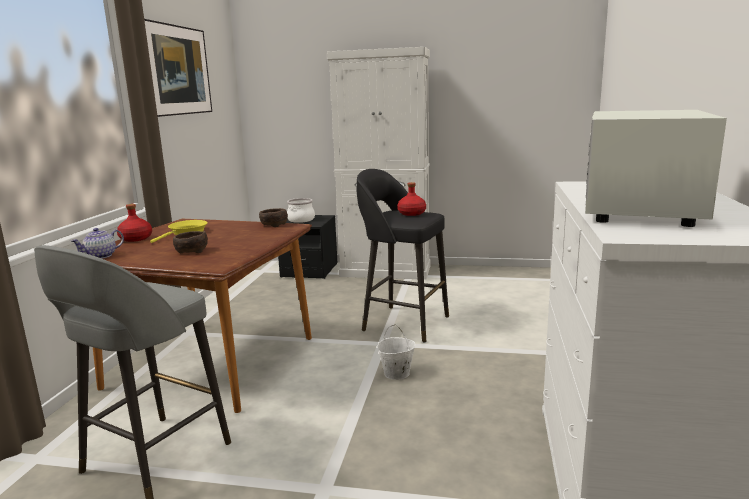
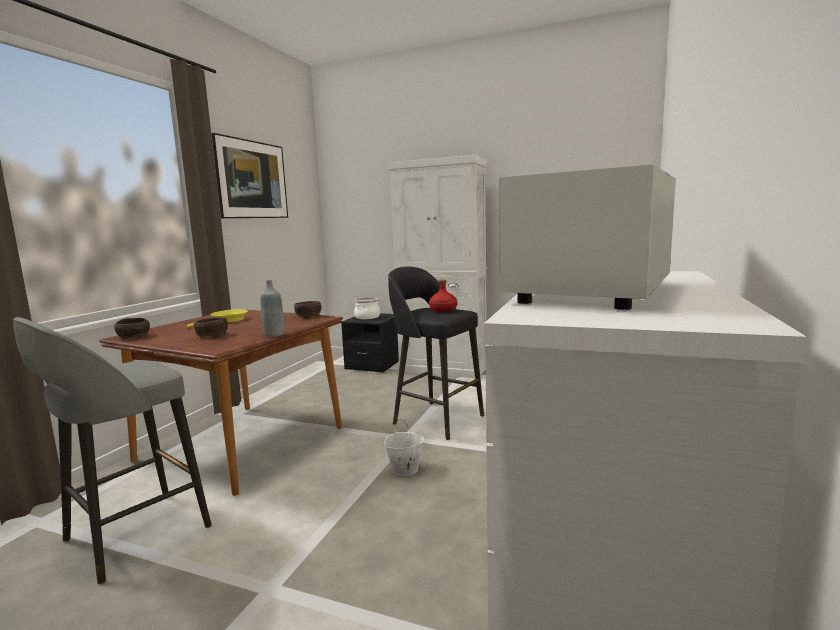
camera: 10 degrees right, 5 degrees down
teapot [71,228,124,259] -> brown bowl [114,318,150,339]
red bottle [117,204,152,242] -> none
none -> grey bottle [260,280,284,337]

